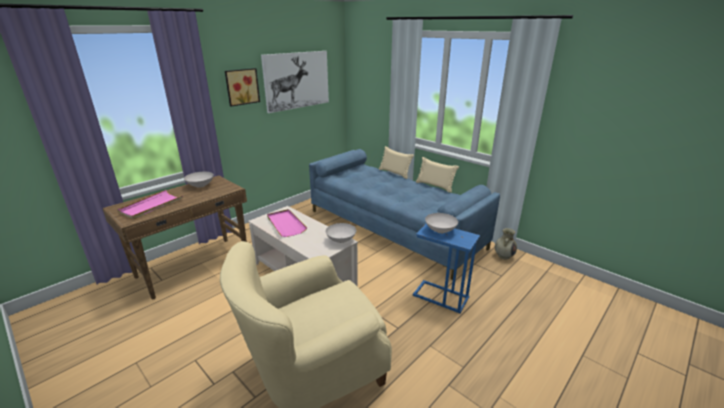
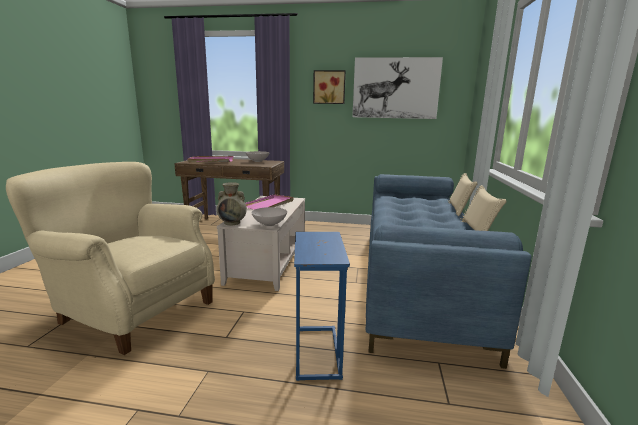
camera: 55 degrees right, 10 degrees down
white bowl [425,213,458,233] -> none
beige vase [495,228,517,259] -> beige vase moved to [217,182,247,225]

